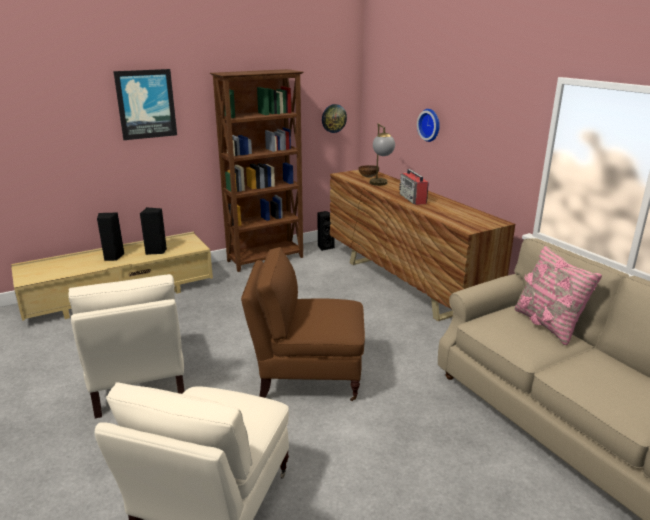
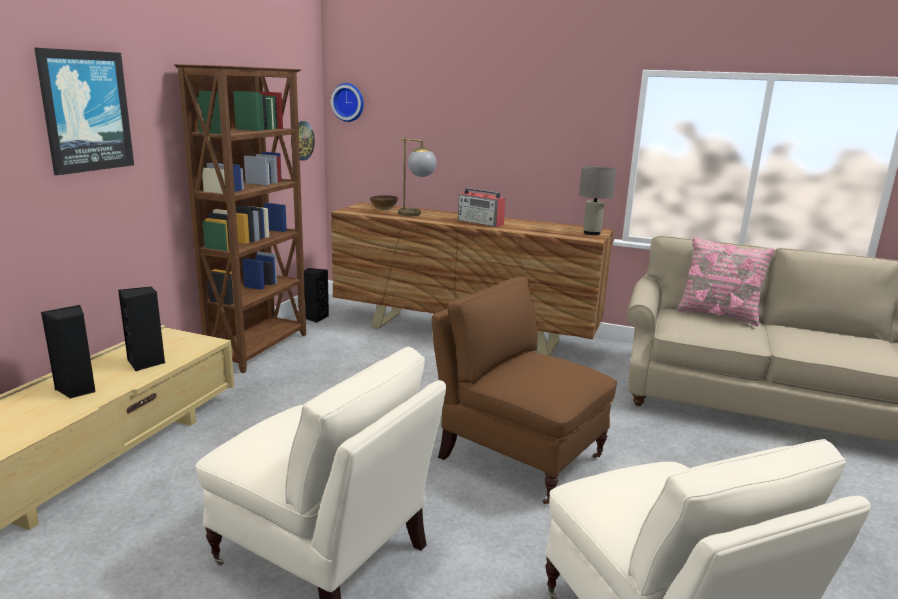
camera: 40 degrees left, 5 degrees down
brown armchair [241,247,365,401] -> brown armchair turned 75 degrees clockwise [432,277,617,504]
wall clock [417,109,440,142] -> wall clock moved to [331,83,364,122]
none -> grey table lamp [579,166,616,235]

